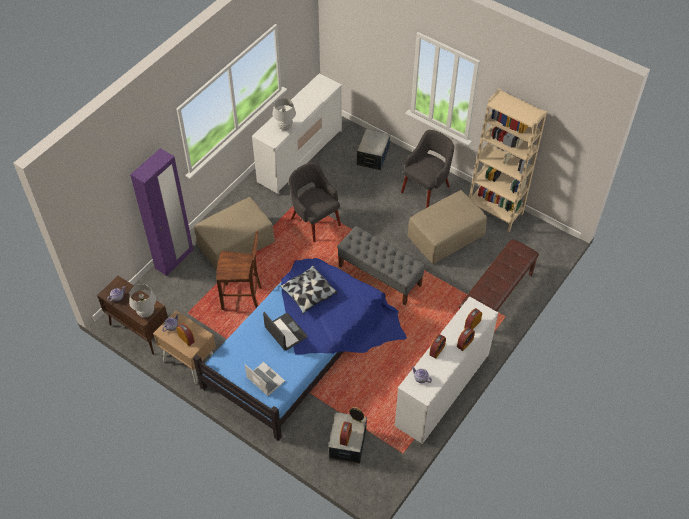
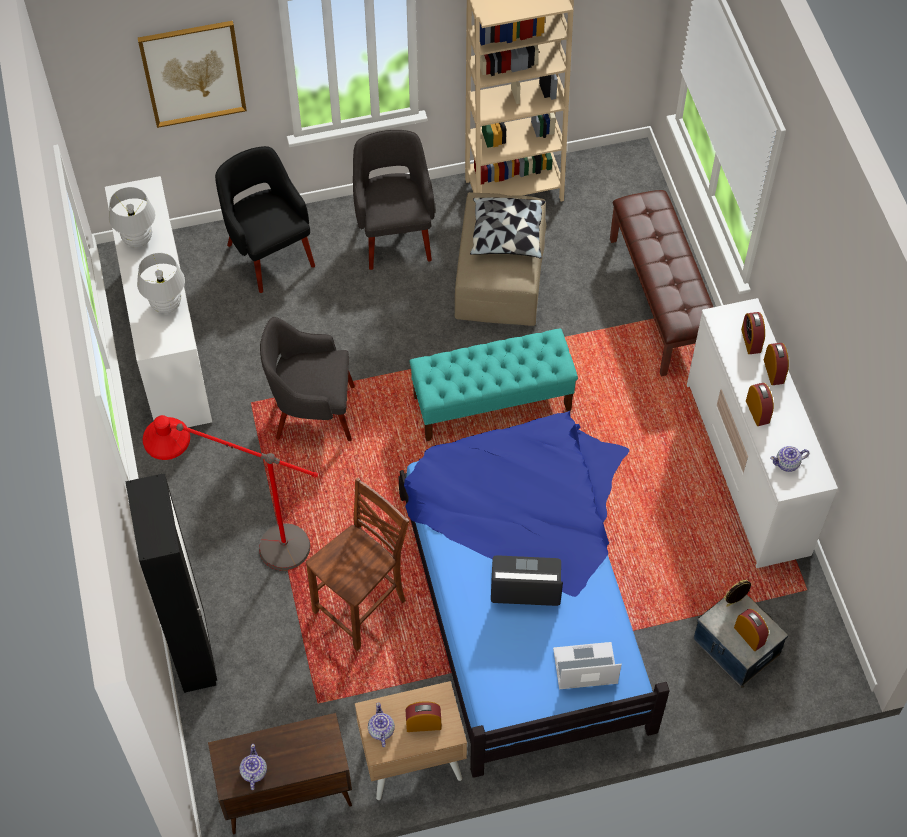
camera: 50 degrees left, 5 degrees up
white table lamp [129,284,156,318] -> white table lamp moved to [109,187,155,248]
purple wardrobe [130,148,193,276] -> black wardrobe [125,474,217,693]
beige ottoman [194,197,275,270] -> red floor lamp [143,415,318,571]
pillow [280,266,338,314] -> pillow moved to [470,198,545,258]
grey bench [337,226,426,305] -> turquoise bench [409,328,578,441]
storage box [357,129,390,170] -> black armchair [215,146,315,293]
none -> picture [138,21,247,128]

